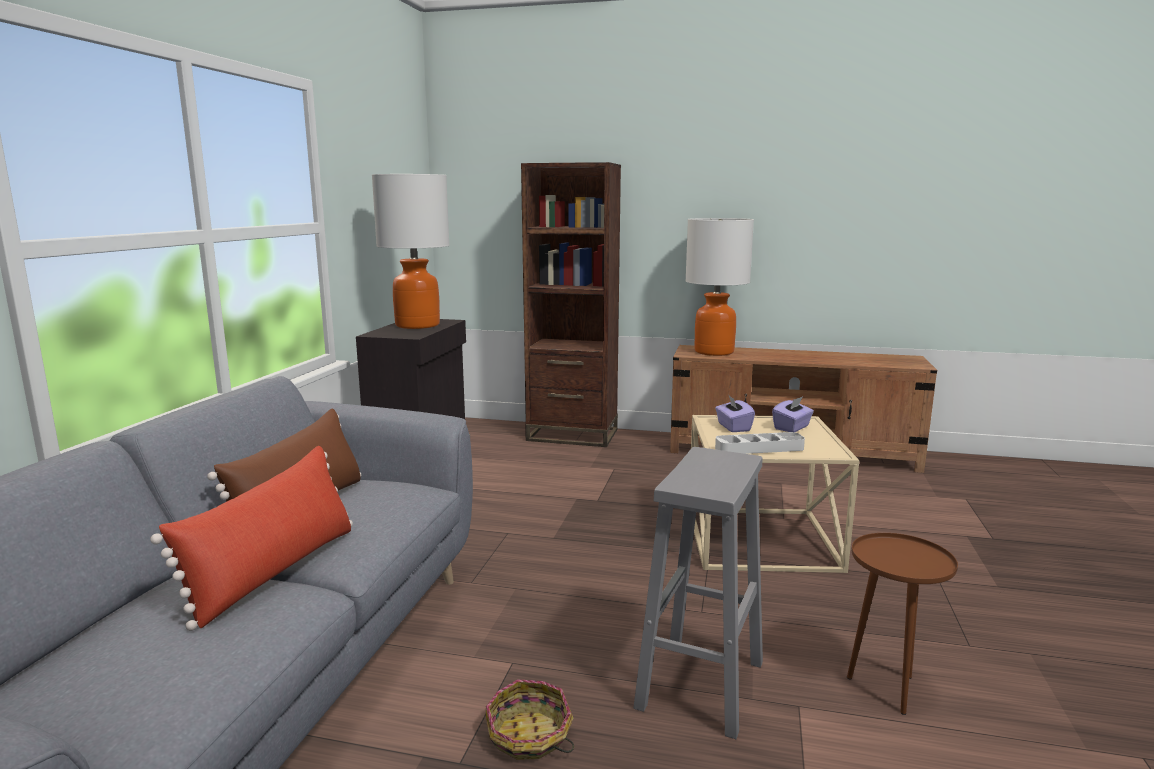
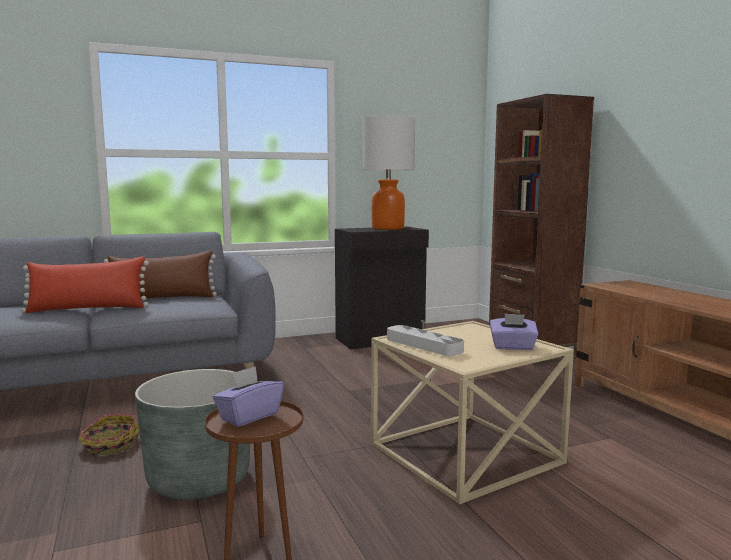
camera: 55 degrees right, 5 degrees down
grey stool [633,447,763,739] -> grey planter [135,369,250,500]
table lamp [685,218,754,356] -> none
purple tissue box [715,394,755,432] -> purple tissue box moved to [213,366,284,427]

